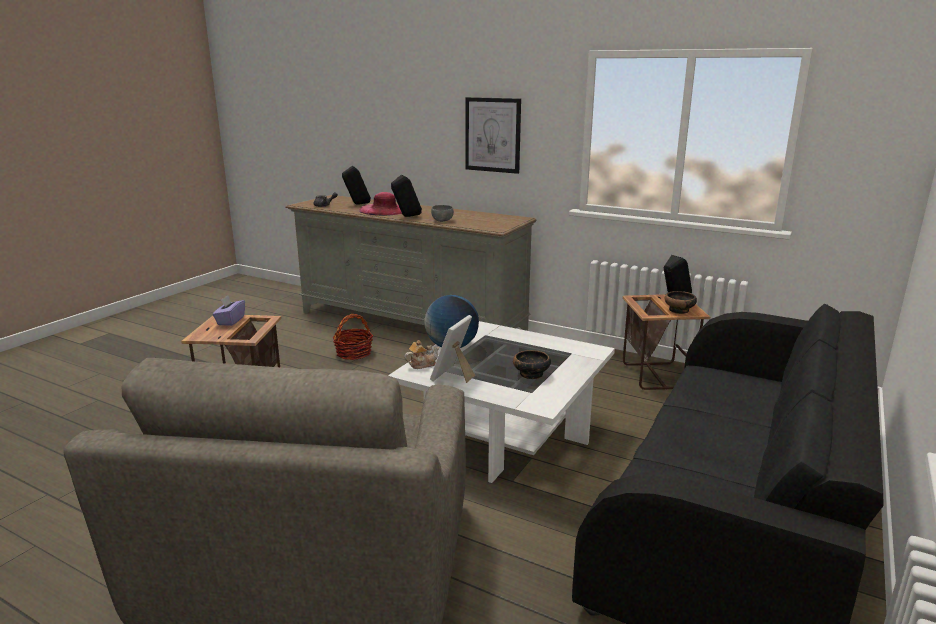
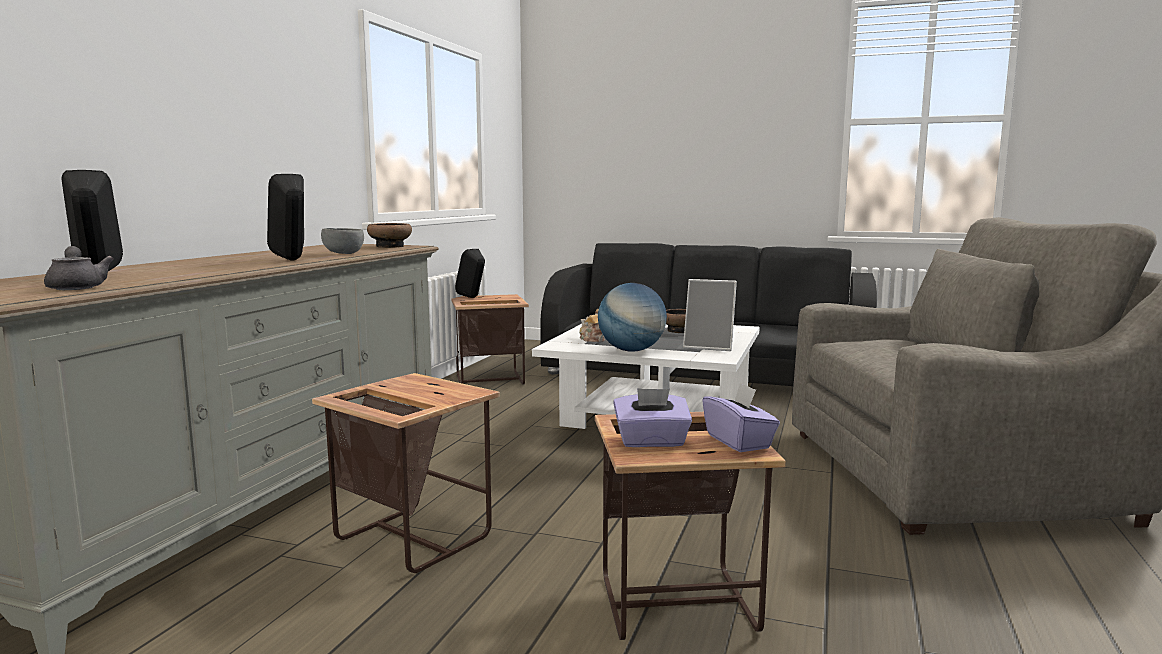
camera: 100 degrees left, 10 degrees down
basket [332,314,373,360] -> side table [312,373,500,573]
pink hat [359,192,402,216] -> none
teapot [404,340,439,369] -> teapot moved to [579,309,605,342]
picture [465,97,521,174] -> none
bowl [665,291,697,314] -> bowl moved to [367,223,412,248]
none -> purple tissue box [702,382,780,452]

